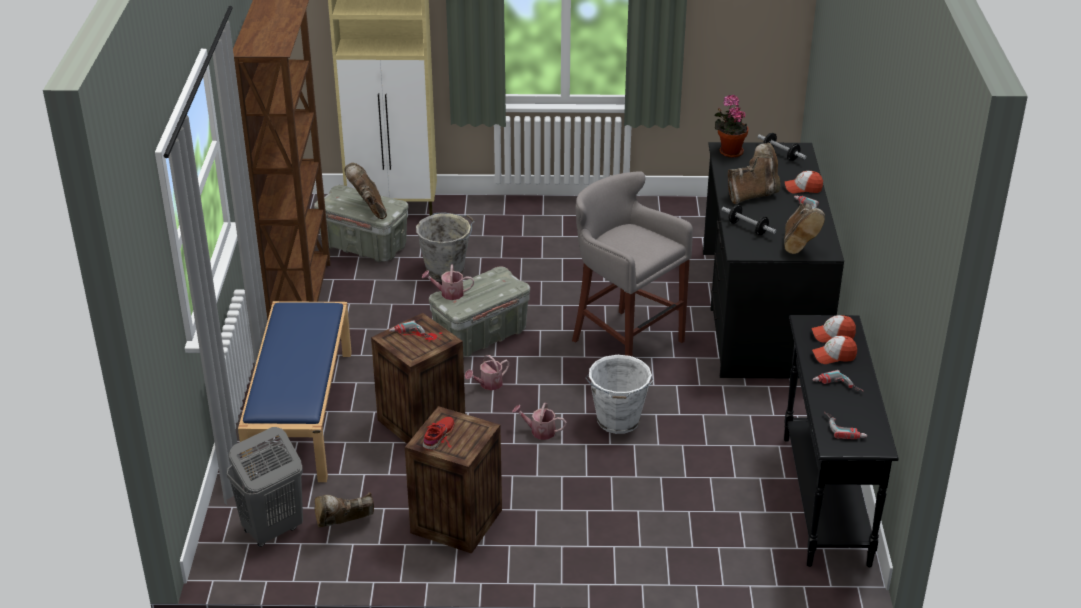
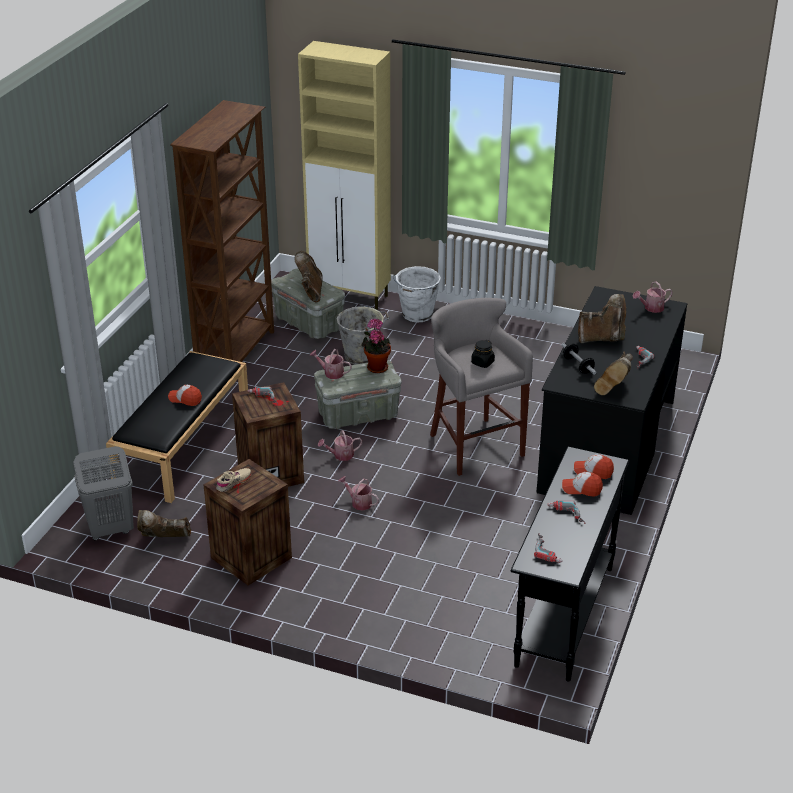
camera: 20 degrees right, 0 degrees up
blue bench [238,301,352,482] -> black bench [106,351,248,503]
red shoe [422,417,455,450] -> beige shoe [216,468,252,492]
white bucket [585,355,654,434] -> white bucket moved to [393,266,441,323]
potted plant [715,95,748,158] -> potted plant moved to [361,318,391,373]
dumbbell [758,133,807,161] -> watering can [633,281,673,313]
cap [785,171,823,193] -> cap moved to [168,385,202,406]
none -> black jar [471,340,495,368]

